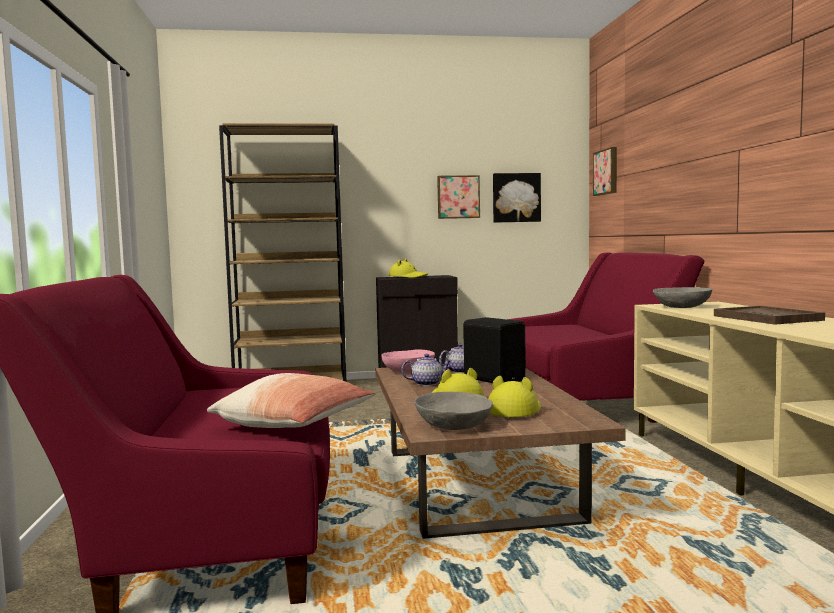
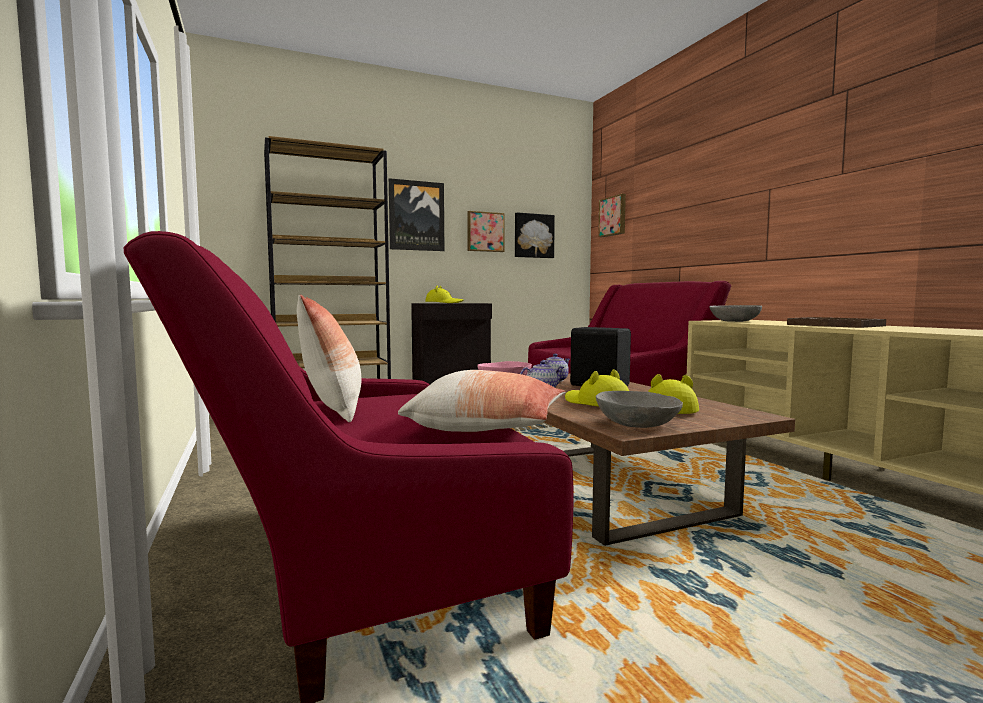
camera: 15 degrees left, 0 degrees up
none -> pillow [297,295,361,422]
none -> picture [389,178,444,251]

